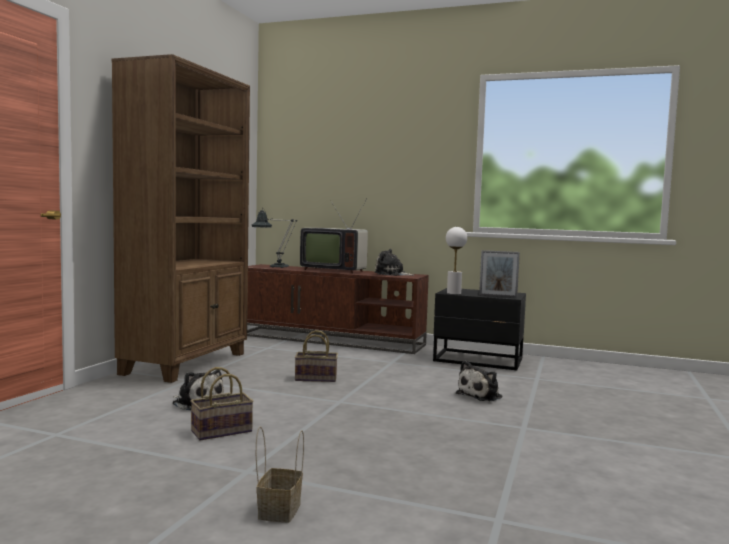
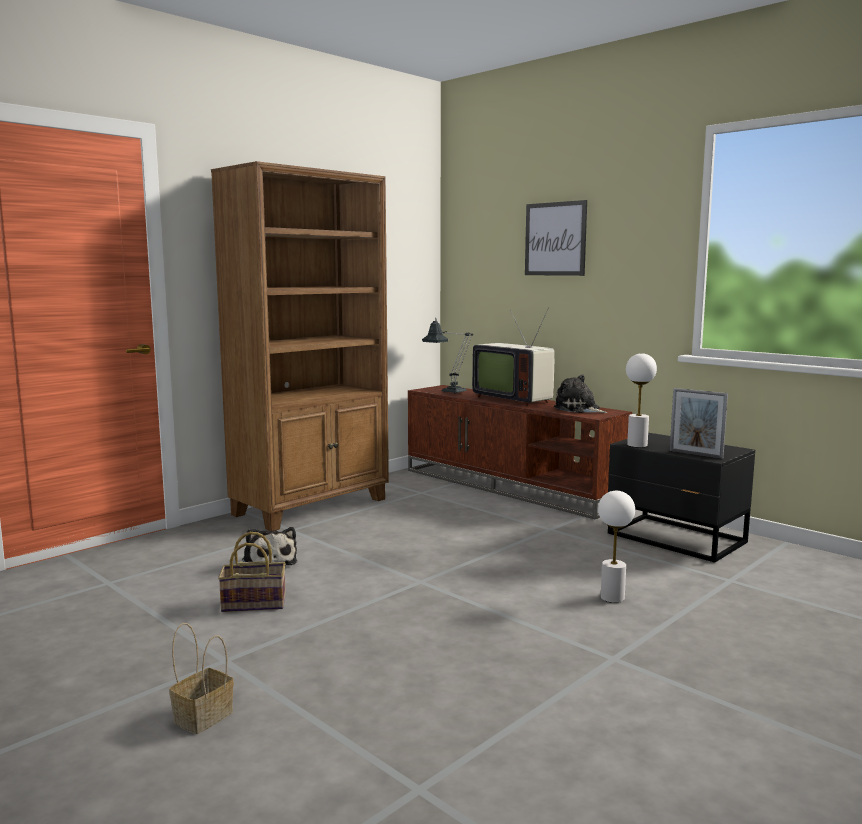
camera: 25 degrees right, 5 degrees up
basket [295,330,338,382] -> none
plush toy [456,361,502,402] -> white table lamp [598,491,635,603]
none -> picture [525,200,587,276]

